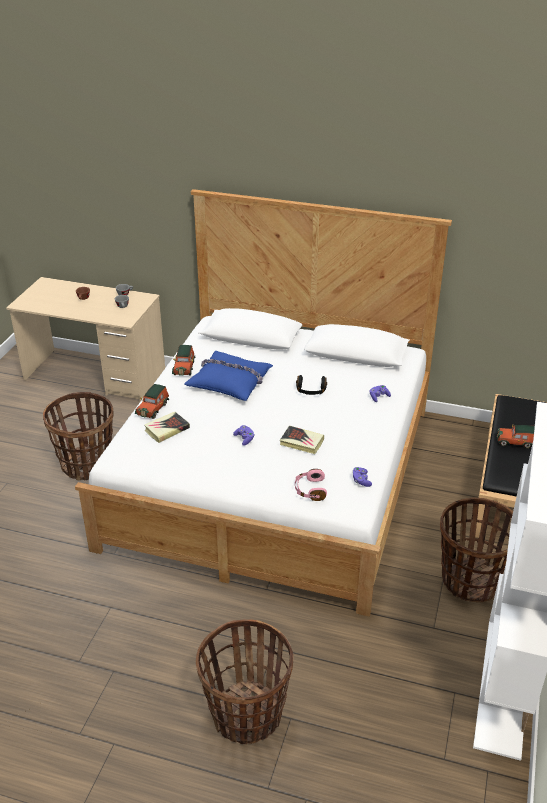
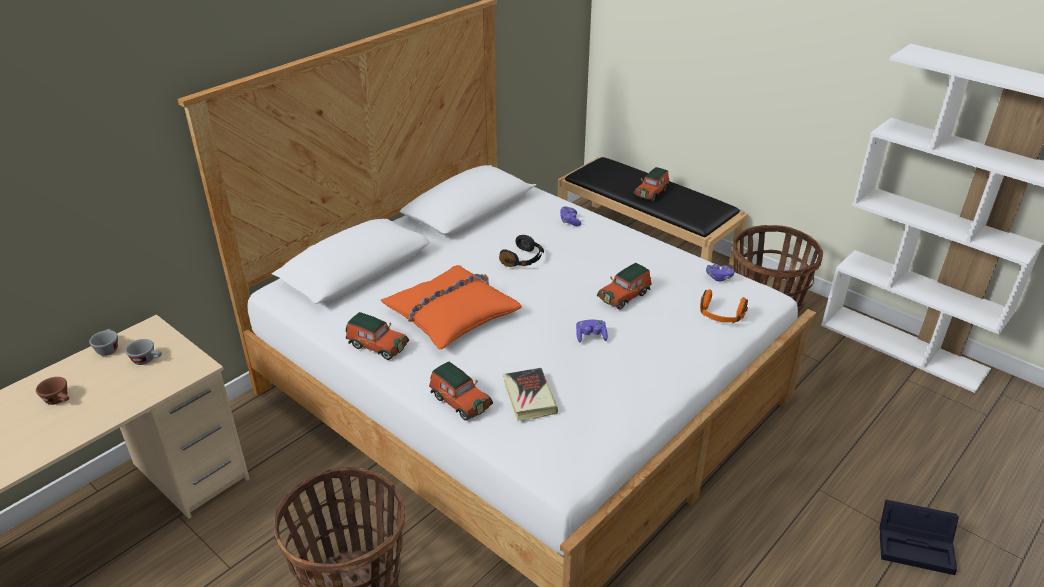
camera: 65 degrees left, 0 degrees up
blue pillow [184,351,273,401] -> orange pillow [381,265,522,350]
basket [196,619,294,744] -> black storage box [879,499,959,575]
book [280,426,324,454] -> toy car [597,263,652,310]
pink headphones [295,469,327,501] -> orange headphones [700,289,748,323]

